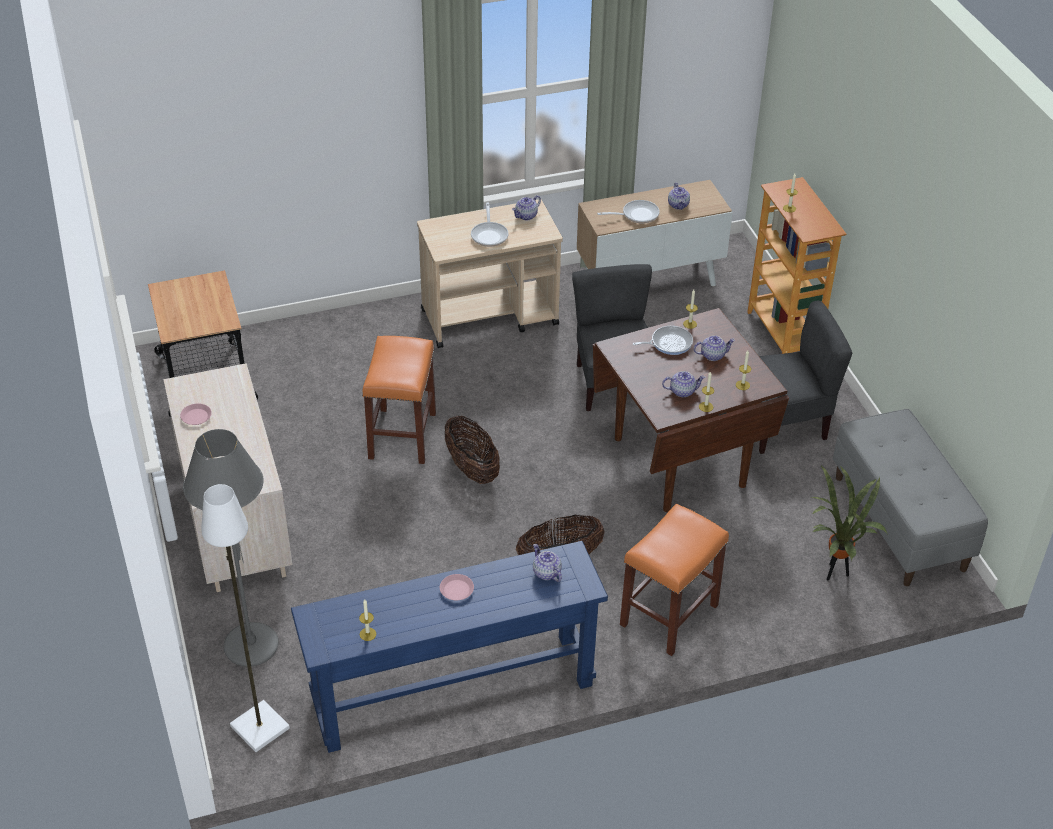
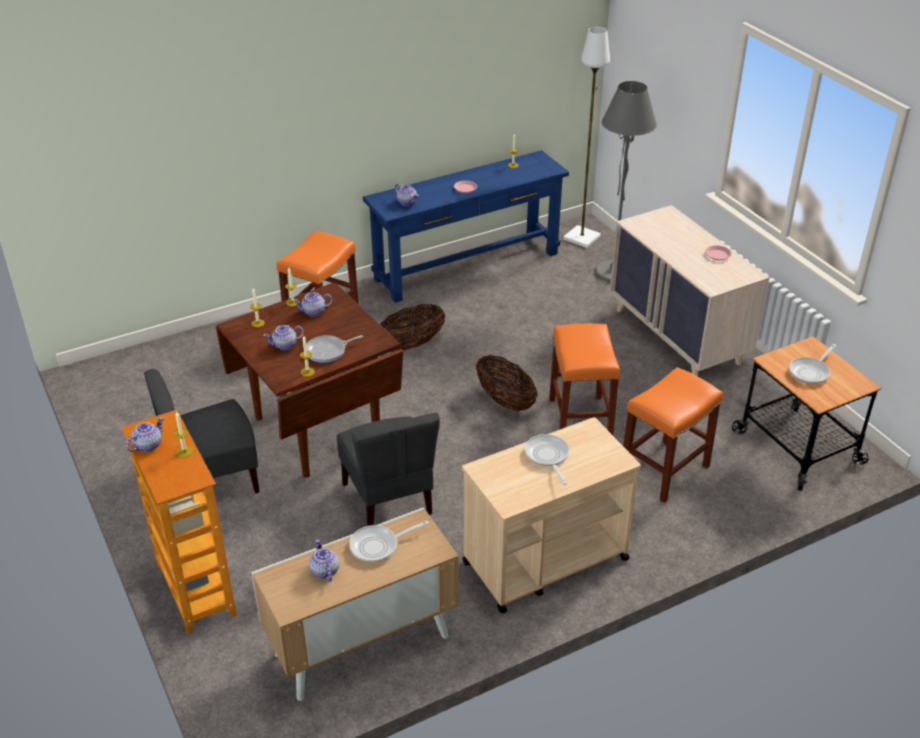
camera: 170 degrees right, 5 degrees down
teapot [512,195,541,220] -> teapot moved to [126,417,164,452]
potted plant [812,465,888,580] -> none
grey bench [833,409,988,586] -> none
none -> orange stool [623,367,723,503]
none -> frying pan [789,344,836,384]

